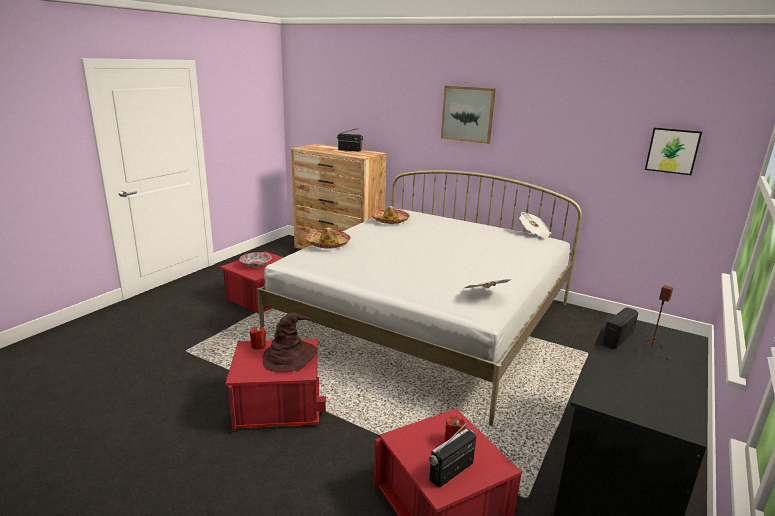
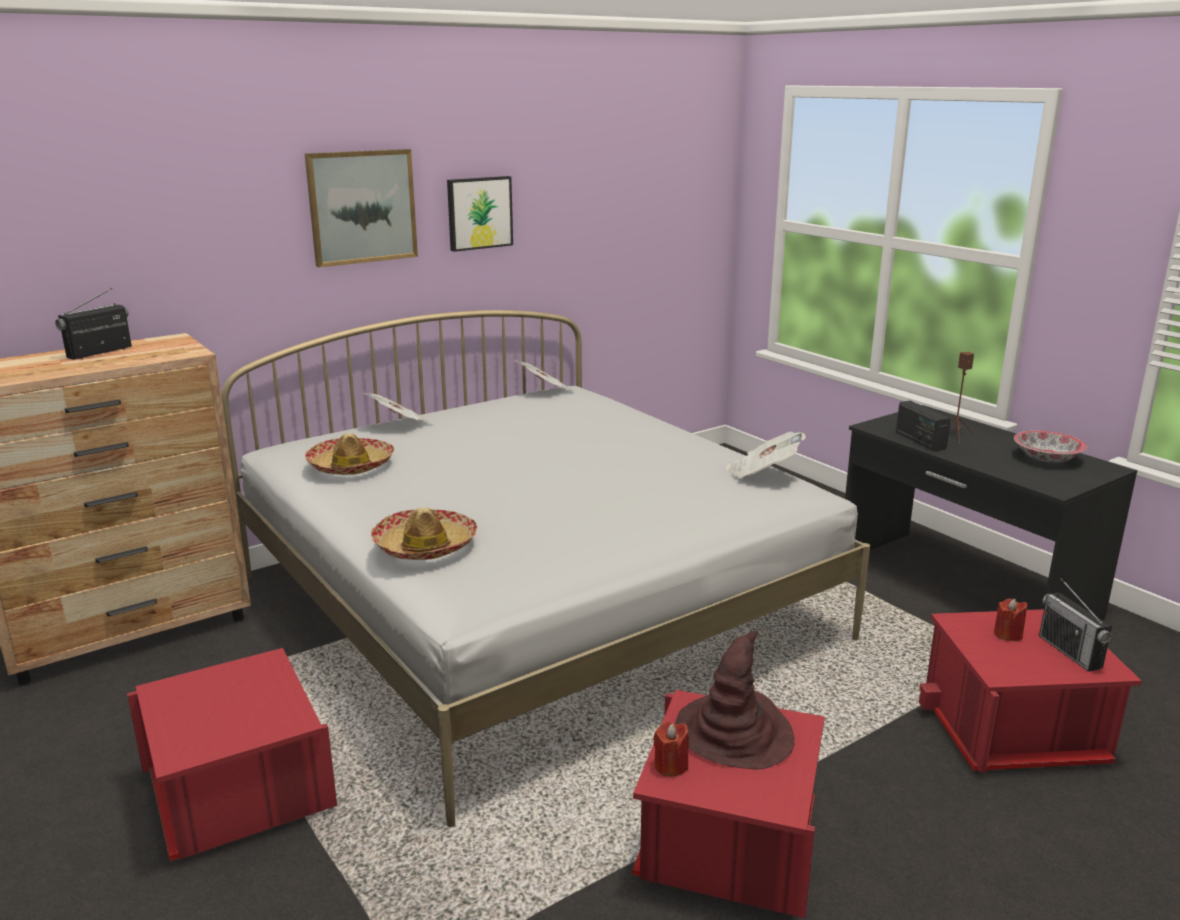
camera: 65 degrees left, 0 degrees up
bowl [239,252,272,268] -> bowl moved to [1014,431,1086,462]
picture [645,127,702,175] -> picture moved to [447,176,513,252]
none -> newspaper [363,393,432,422]

